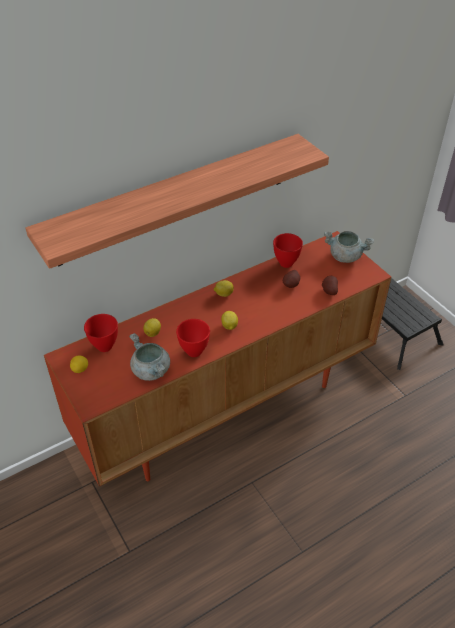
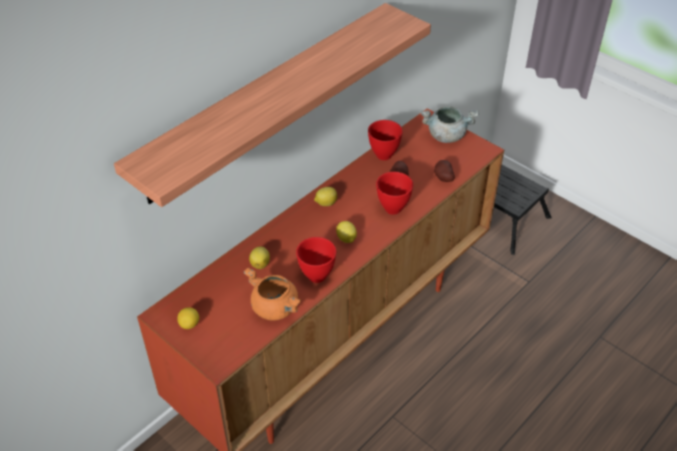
camera: 15 degrees left, 0 degrees up
red bowl [84,314,118,352] -> red bowl moved to [376,172,413,215]
grey cooking pot [129,333,170,381] -> orange cooking pot [244,268,301,321]

